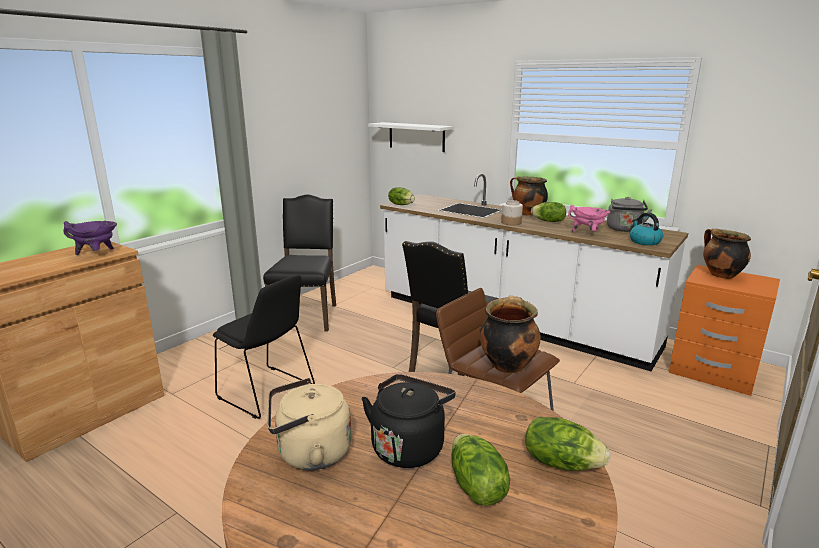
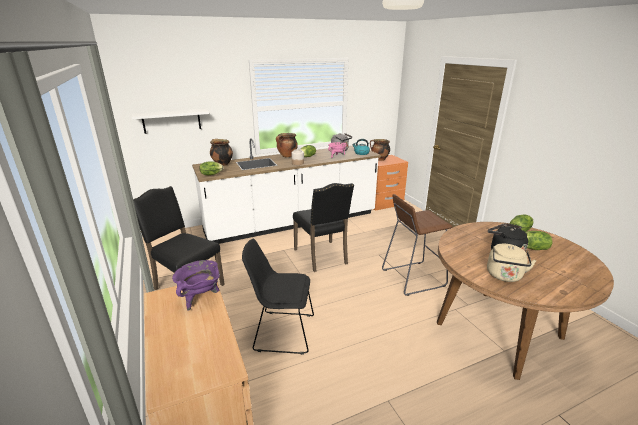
camera: 60 degrees left, 5 degrees up
black chair [213,274,315,419] -> black chair turned 150 degrees counterclockwise [242,239,314,355]
cooking pot [480,295,540,373] -> cooking pot moved to [210,139,233,166]

